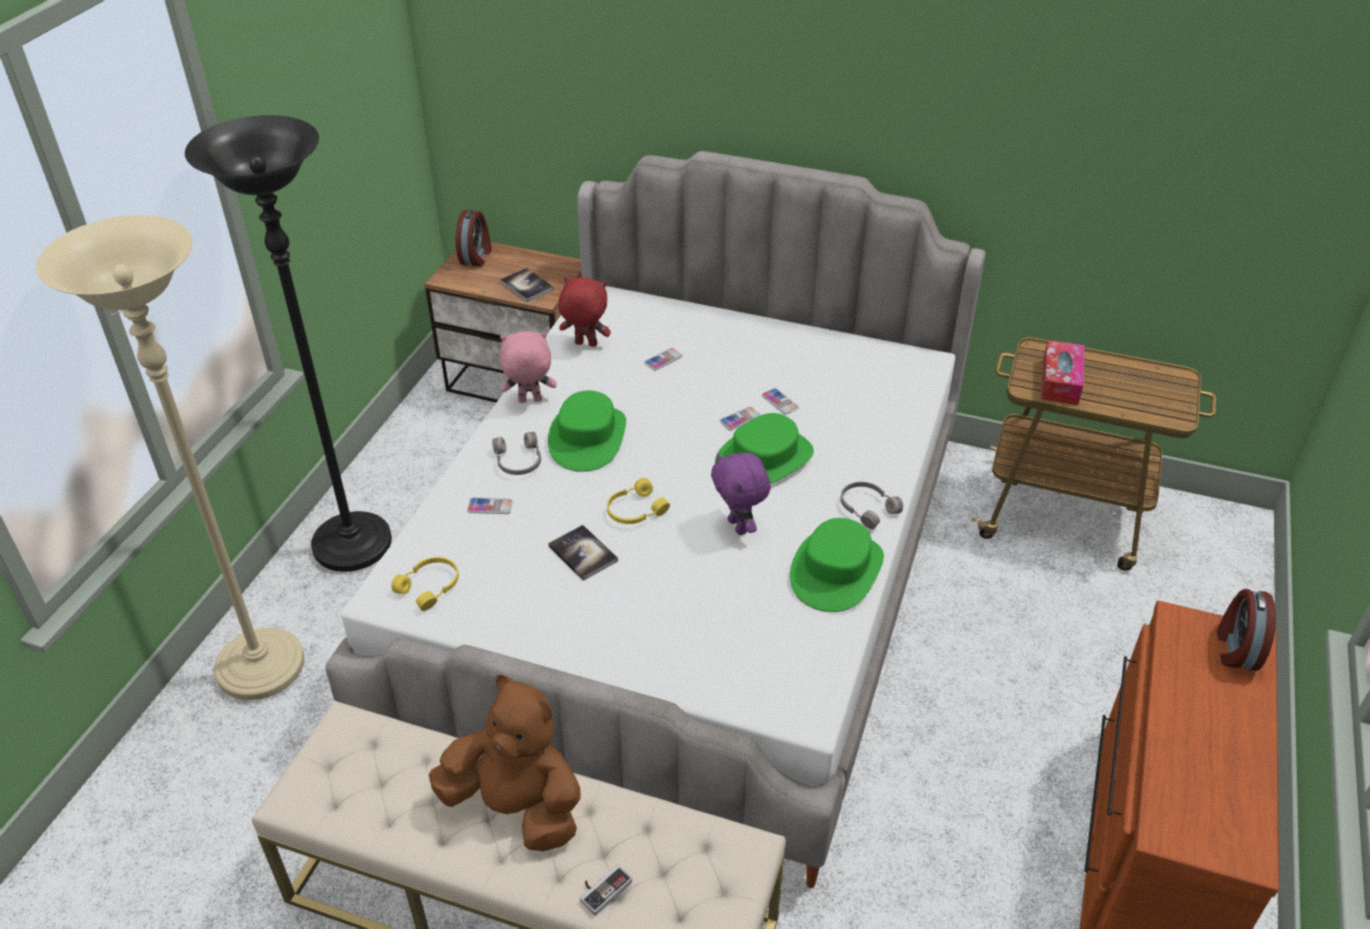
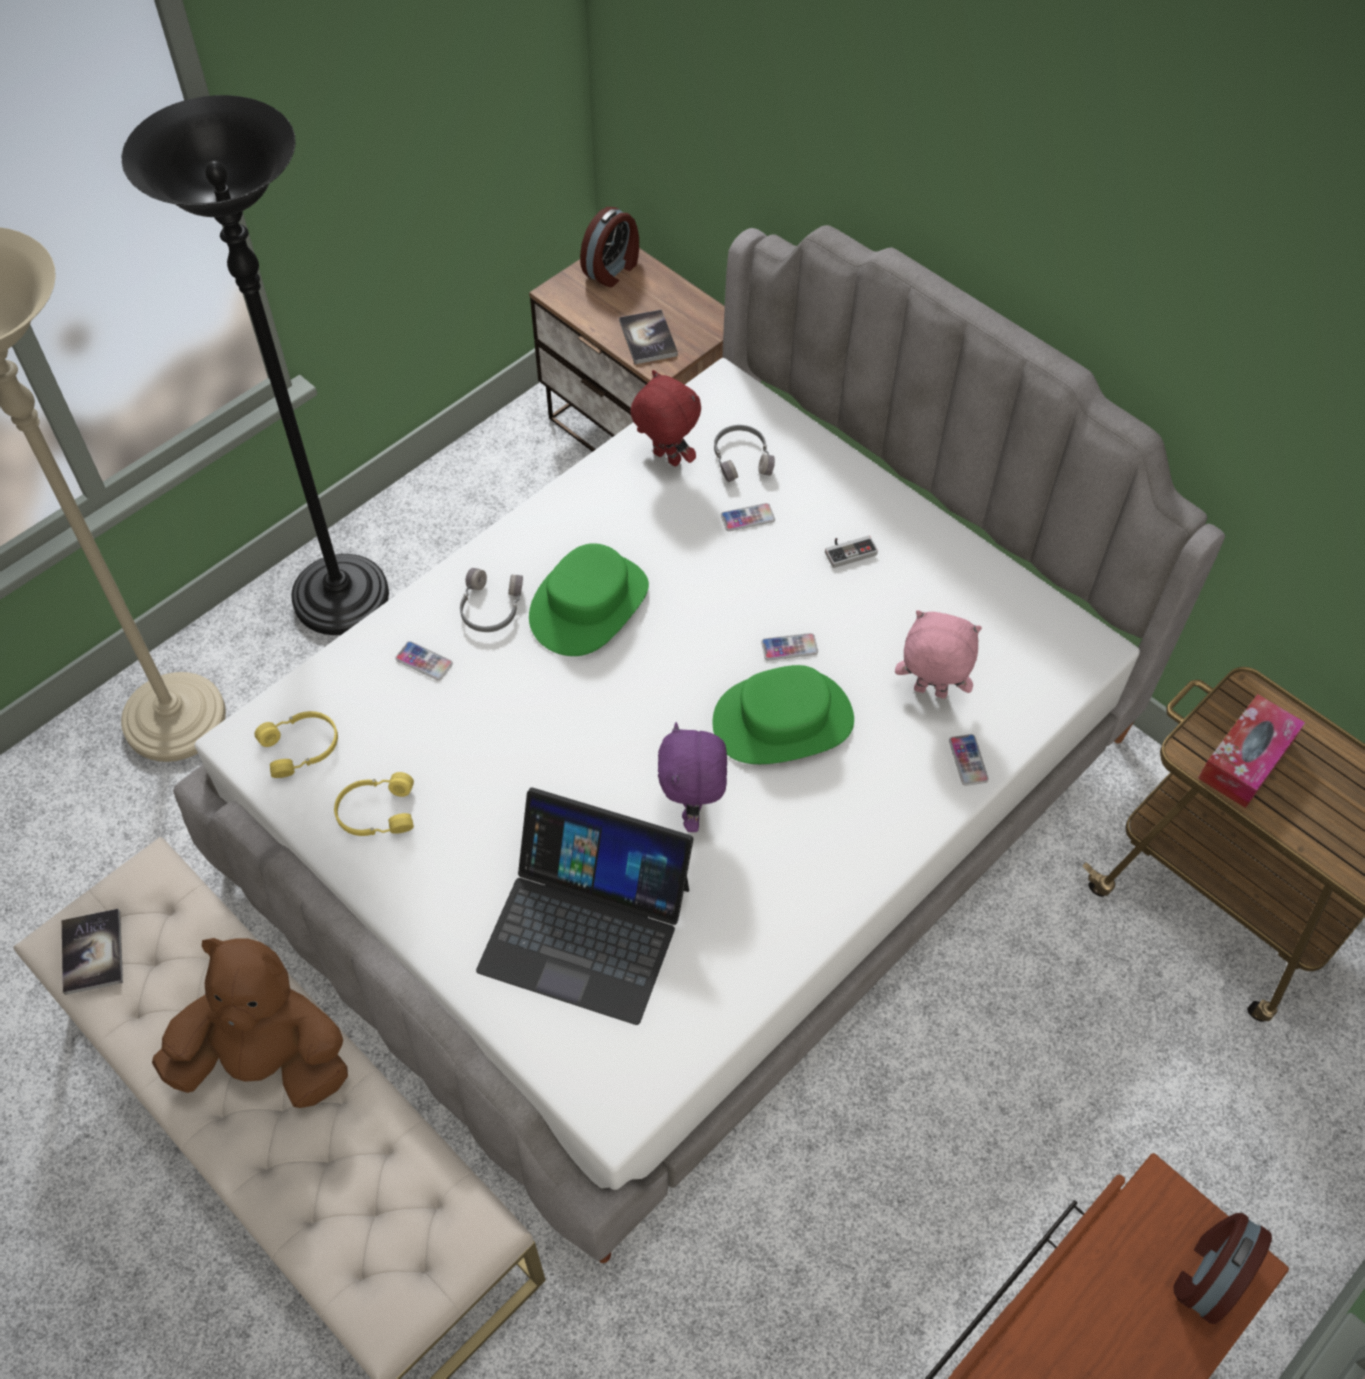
camera: 25 degrees right, 15 degrees up
brown plush toy [429,675,581,851] -> brown plush toy turned 45 degrees counterclockwise [152,938,348,1108]
pink plush toy [500,331,557,403] -> pink plush toy moved to [895,610,982,699]
book [548,525,618,581] -> book moved to [62,909,123,995]
game controller [580,865,632,916] -> game controller moved to [825,536,878,568]
yellow headphones [607,478,670,524] -> yellow headphones moved to [334,772,414,836]
phone [762,388,799,415] -> phone moved to [949,734,989,786]
green hat [790,518,884,612] -> none
grey headphones [841,482,903,529] -> grey headphones moved to [714,425,775,482]
none -> laptop [476,788,693,1025]

